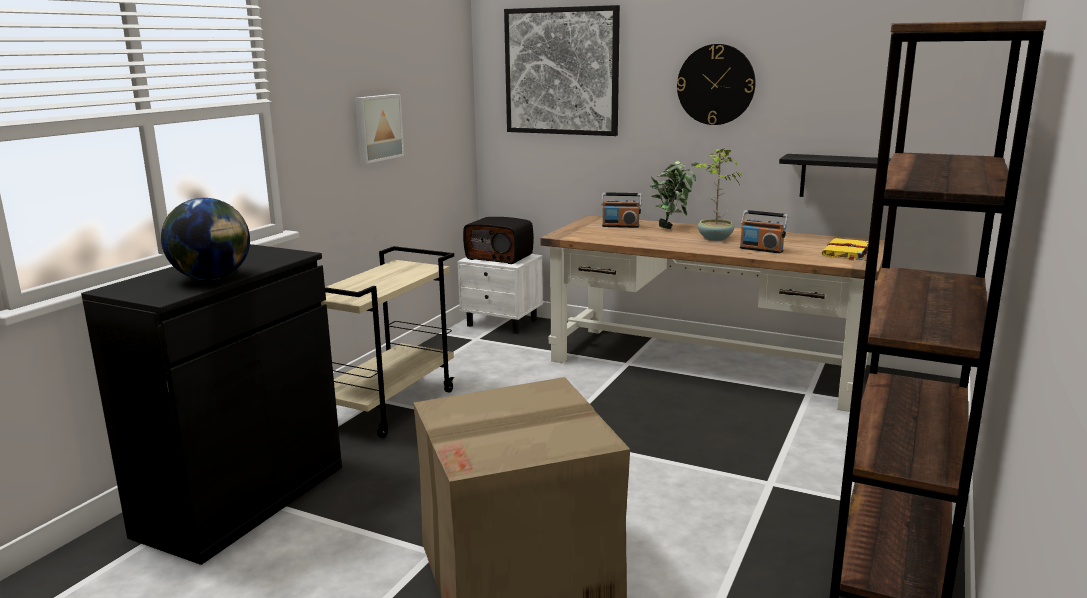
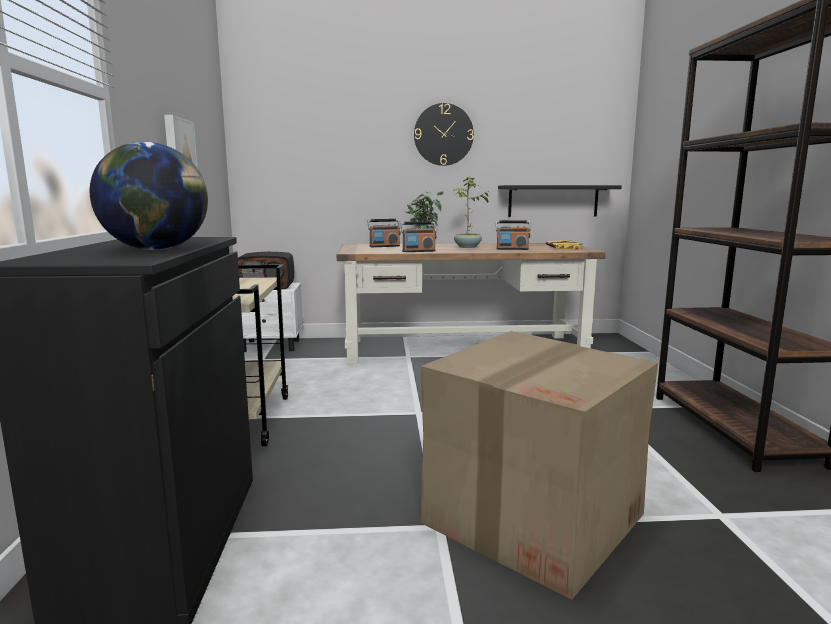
camera: 30 degrees left, 5 degrees down
picture [504,5,620,136] -> none
none -> radio [401,221,436,252]

